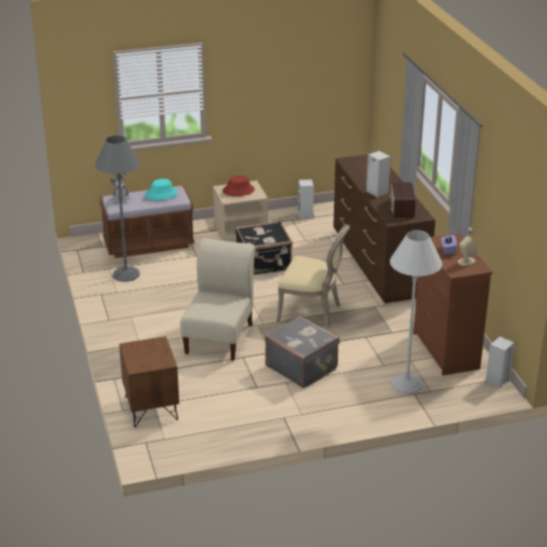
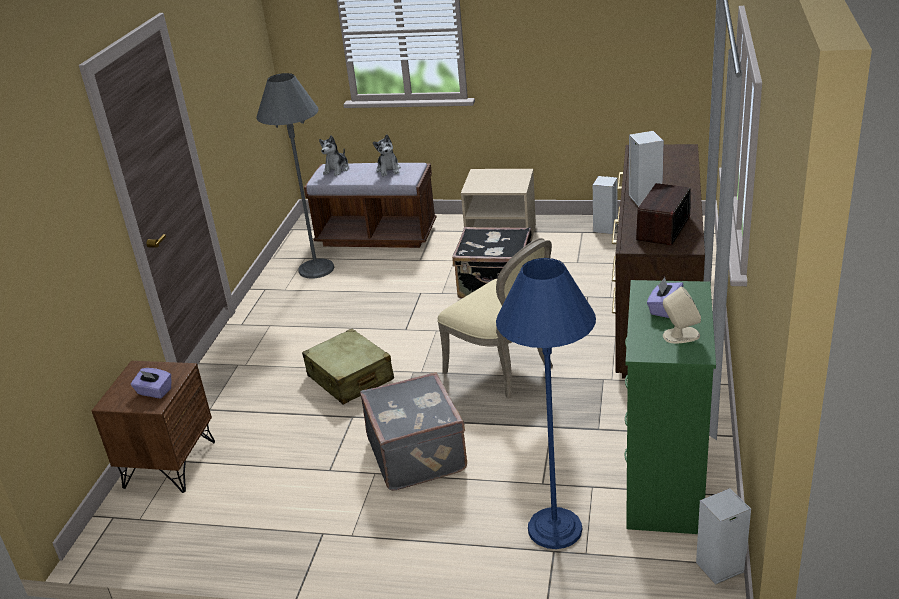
camera: 30 degrees right, 0 degrees up
turquoise hat [145,179,178,200] -> plush toy [373,134,401,176]
beige chair [180,238,255,361] -> beige suitcase [302,328,394,404]
red hat [223,175,255,196] -> none
white floor lamp [390,230,442,394] -> blue floor lamp [496,258,596,549]
brown dresser [413,233,493,376] -> green dresser [625,280,716,534]
none -> purple tissue box [131,368,171,399]

